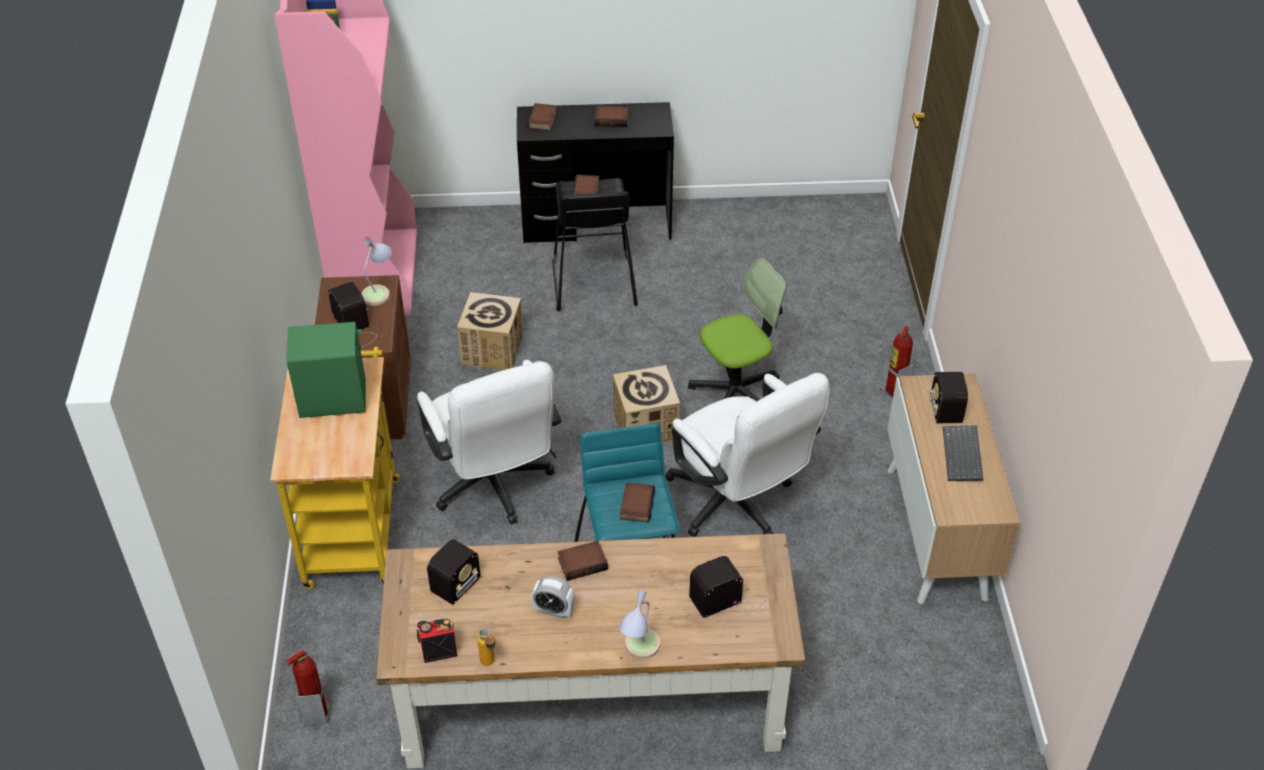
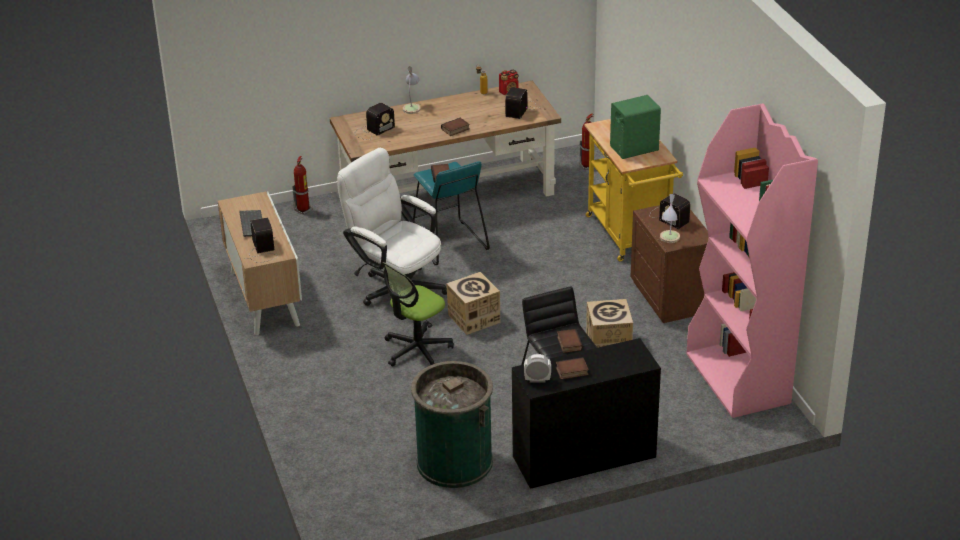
camera: 165 degrees right, 10 degrees down
white office chair [417,360,561,524] -> none
book [527,103,557,130] -> none
alarm clock [531,576,575,619] -> alarm clock moved to [524,354,551,383]
fire extinguisher [882,326,913,400] -> fire extinguisher moved to [292,156,312,215]
none -> green trash can [411,361,493,488]

